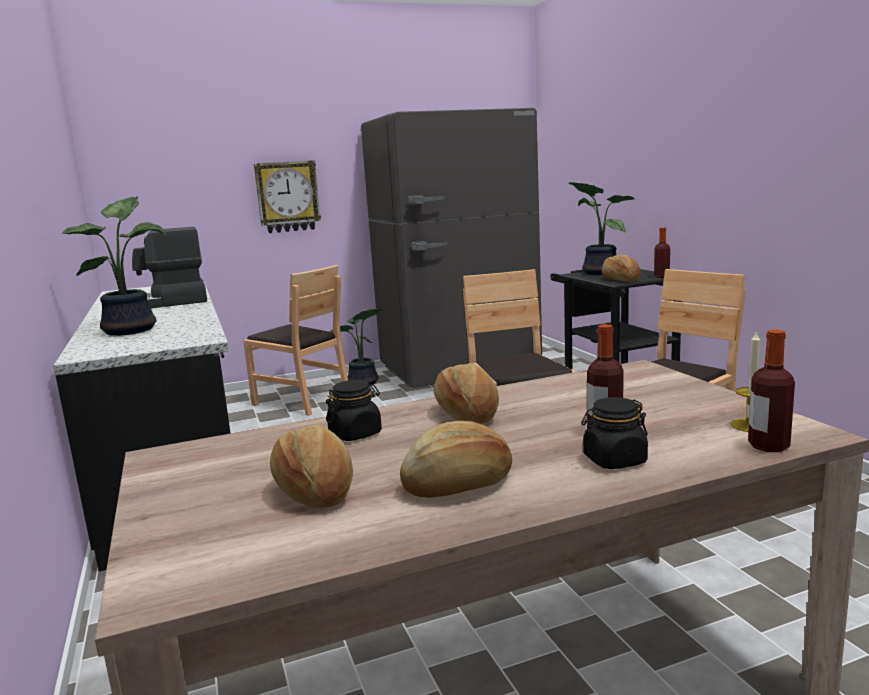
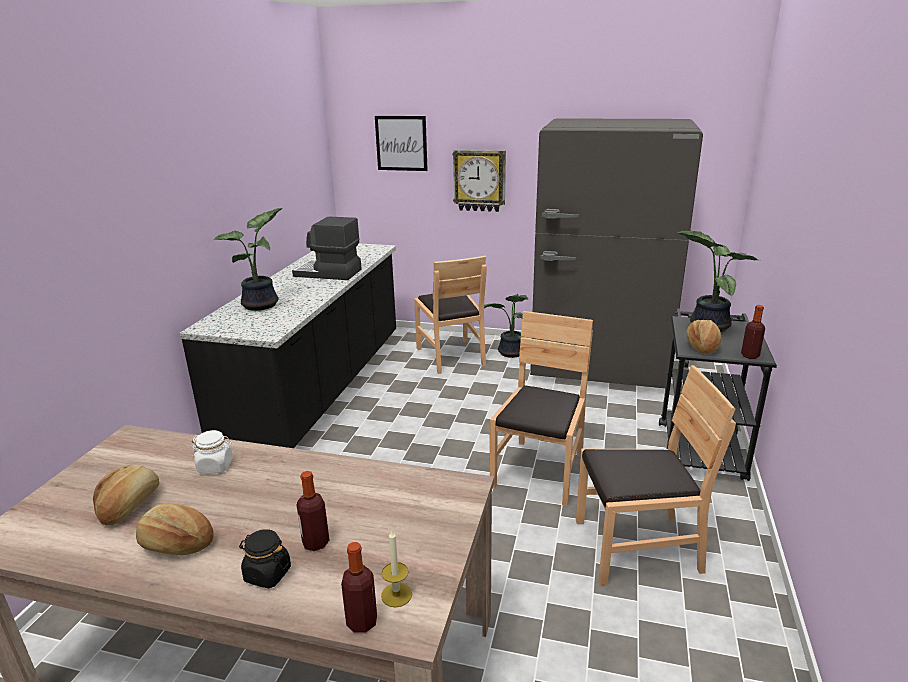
camera: 35 degrees right, 10 degrees up
black jar [326,380,382,441] -> white jar [191,430,233,473]
bread [434,363,499,424] -> none
none -> picture [375,116,428,171]

